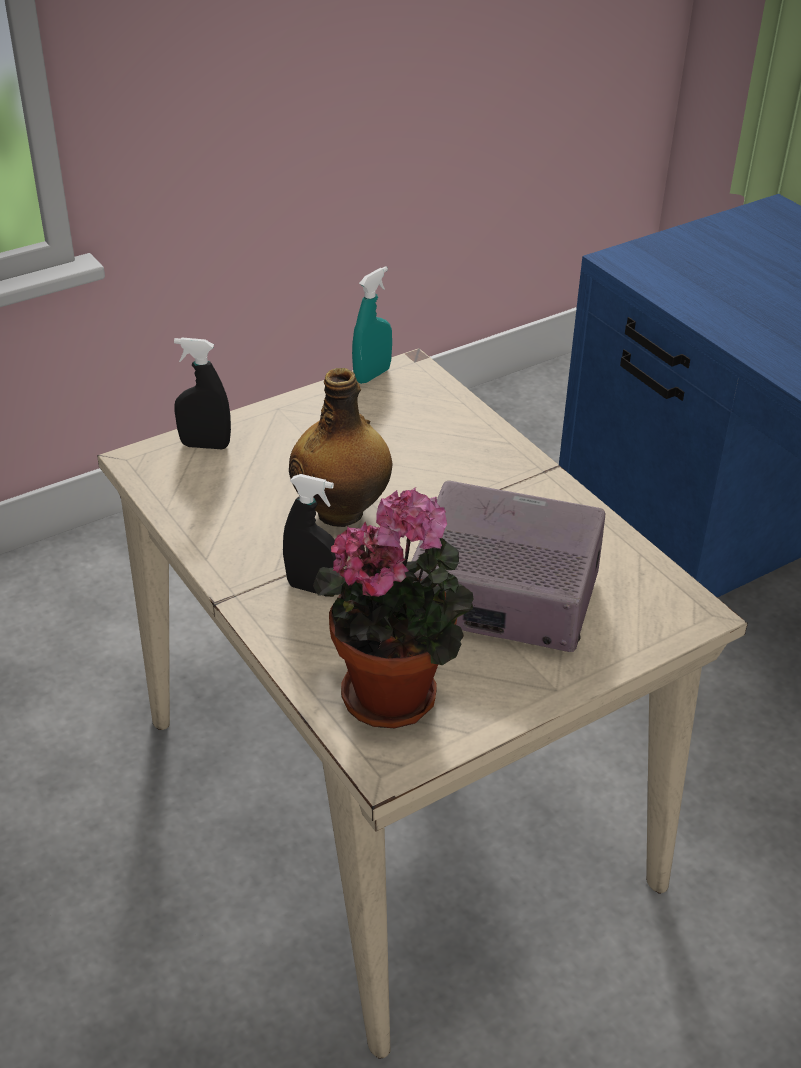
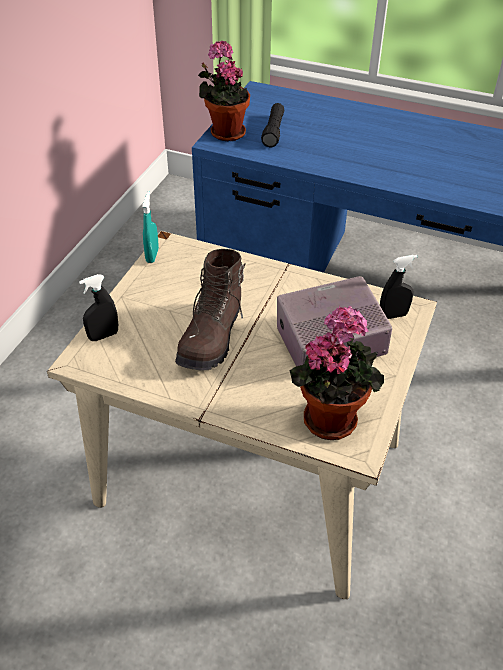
camera: 35 degrees left, 5 degrees up
black spray bottle [283,474,336,596] -> black spray bottle moved to [380,255,418,319]
bottle [289,368,393,527] -> brown boot [175,249,246,371]
none -> potted plant [198,41,250,141]
none -> black flashlight [261,103,284,148]

